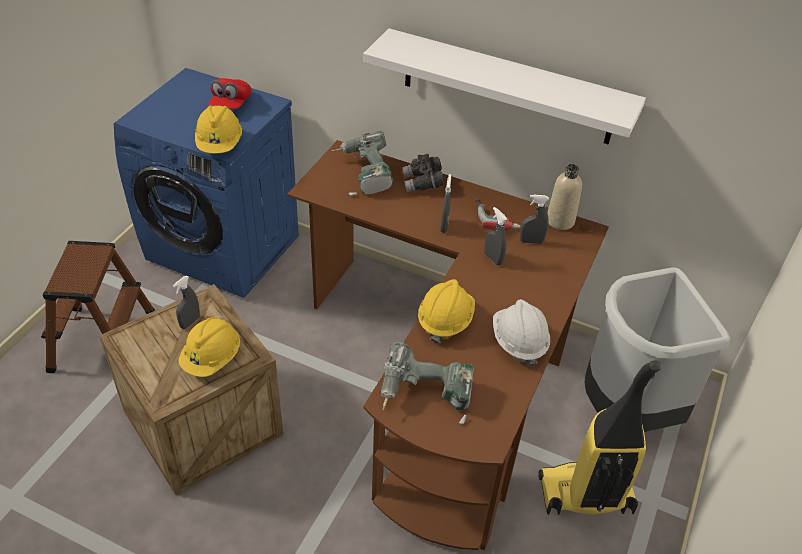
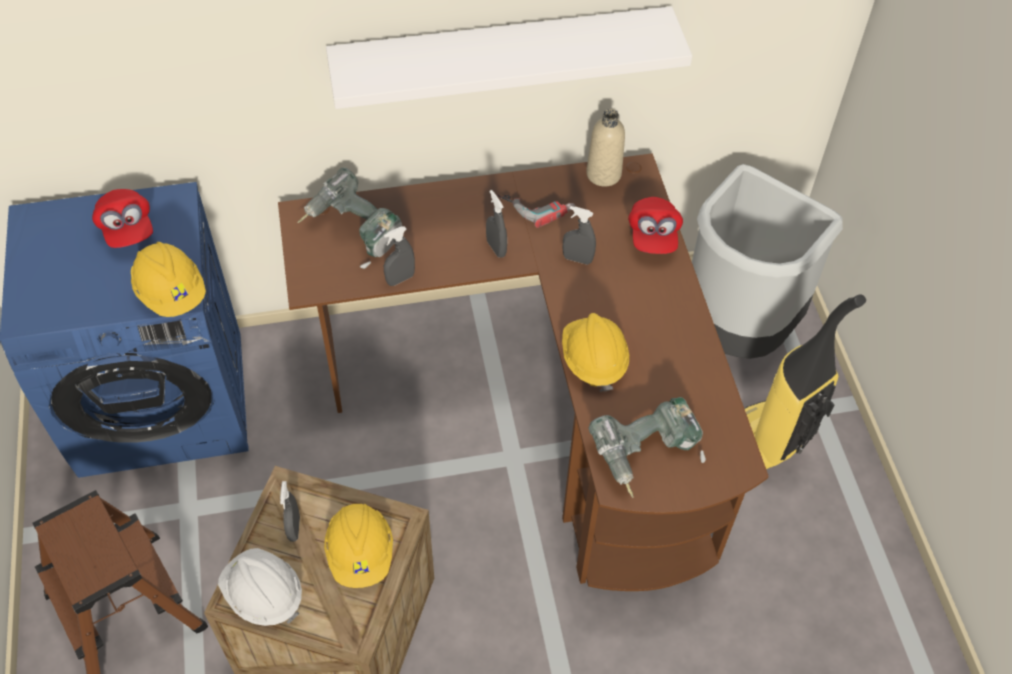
camera: 35 degrees left, 10 degrees up
grey binoculars [402,154,445,192] -> none
white hard hat [493,299,550,367] -> white hard hat moved to [218,548,302,626]
grey spray bottle [520,195,549,244] -> grey spray bottle moved to [384,226,415,286]
none -> red cap [628,197,683,254]

